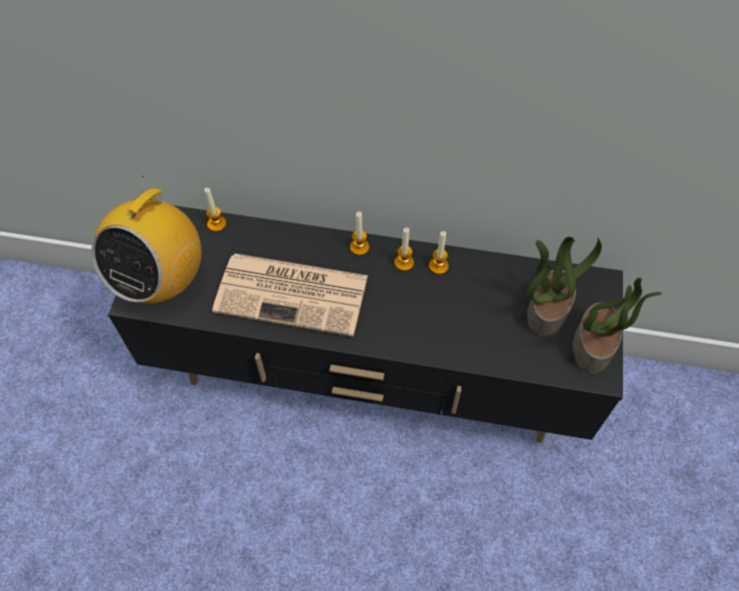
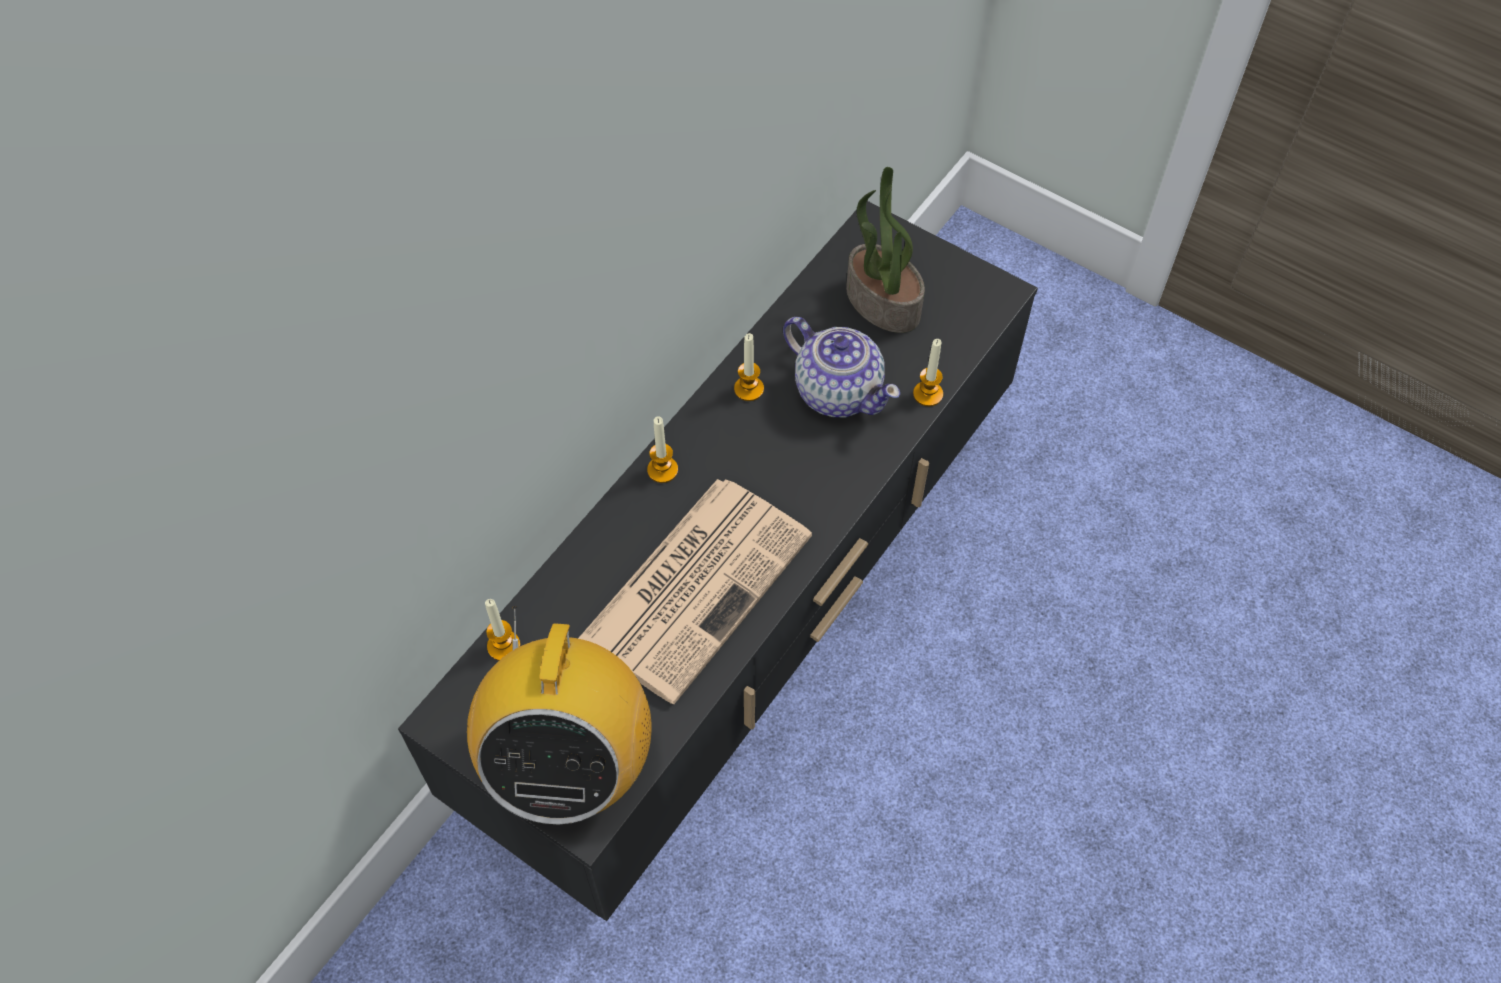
camera: 65 degrees left, 0 degrees up
radio [91,176,201,304] -> radio turned 45 degrees clockwise [467,606,652,824]
candle [395,228,414,271] -> candle moved to [913,339,943,406]
potted plant [573,278,663,374] -> none
none -> teapot [783,317,900,417]

